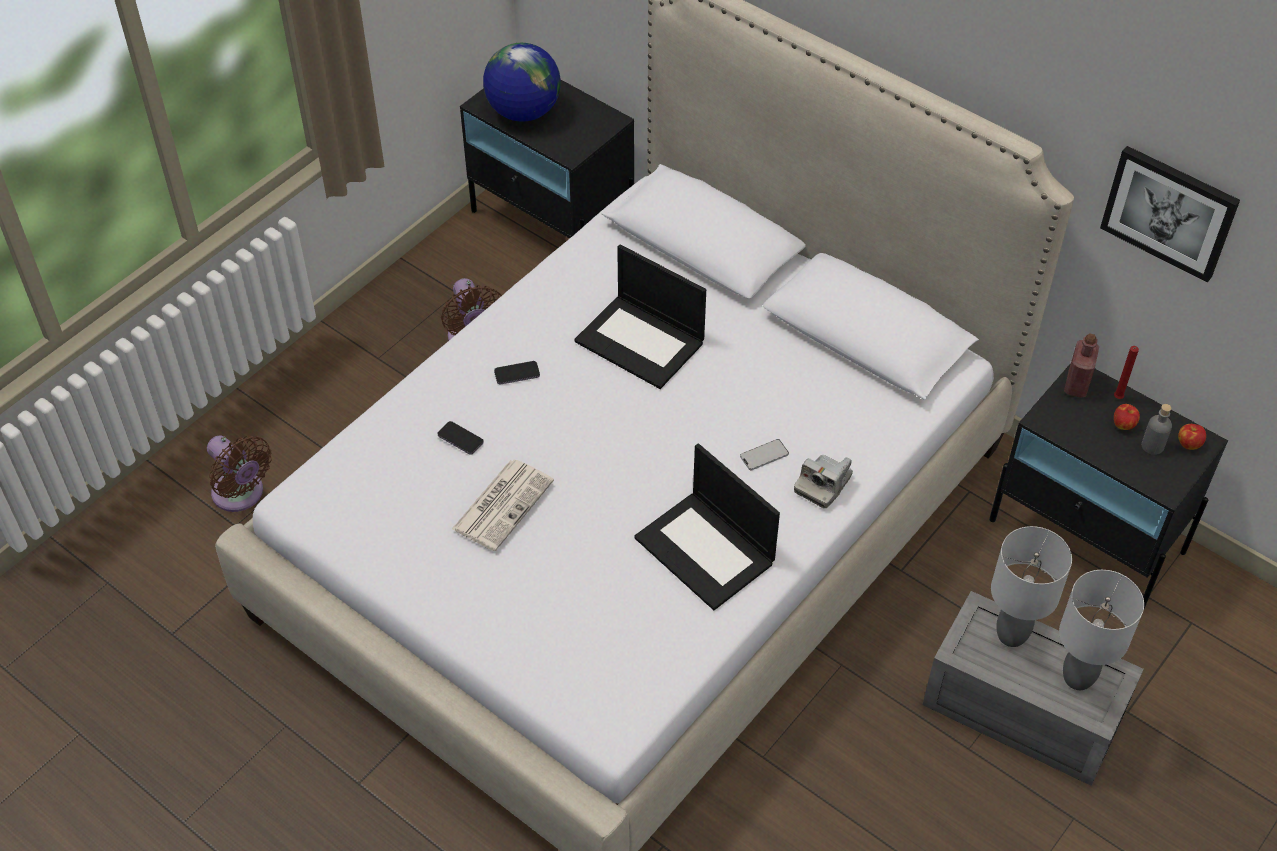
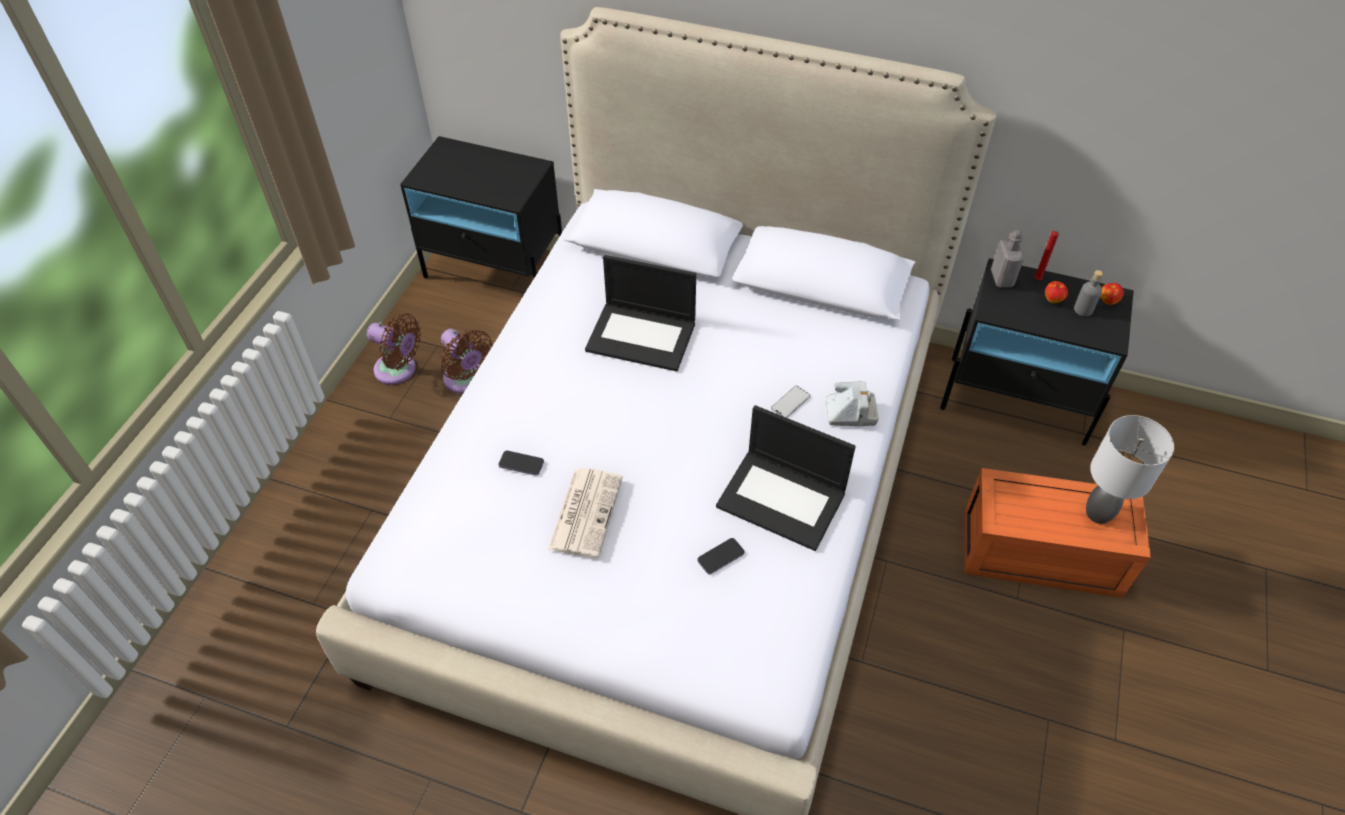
camera: 20 degrees left, 0 degrees up
brown fan [207,436,272,512] -> brown fan moved to [367,313,421,385]
globe [483,43,561,122] -> none
phone [494,361,540,385] -> phone moved to [697,538,744,574]
camera [794,455,853,508] -> camera turned 105 degrees counterclockwise [826,381,879,426]
grey storage box [922,591,1144,786] -> orange storage box [965,468,1151,598]
grey table lamp [991,526,1072,647] -> none
red bottle [1064,333,1099,398] -> grey bottle [991,230,1024,287]
picture [1100,146,1240,282] -> none

